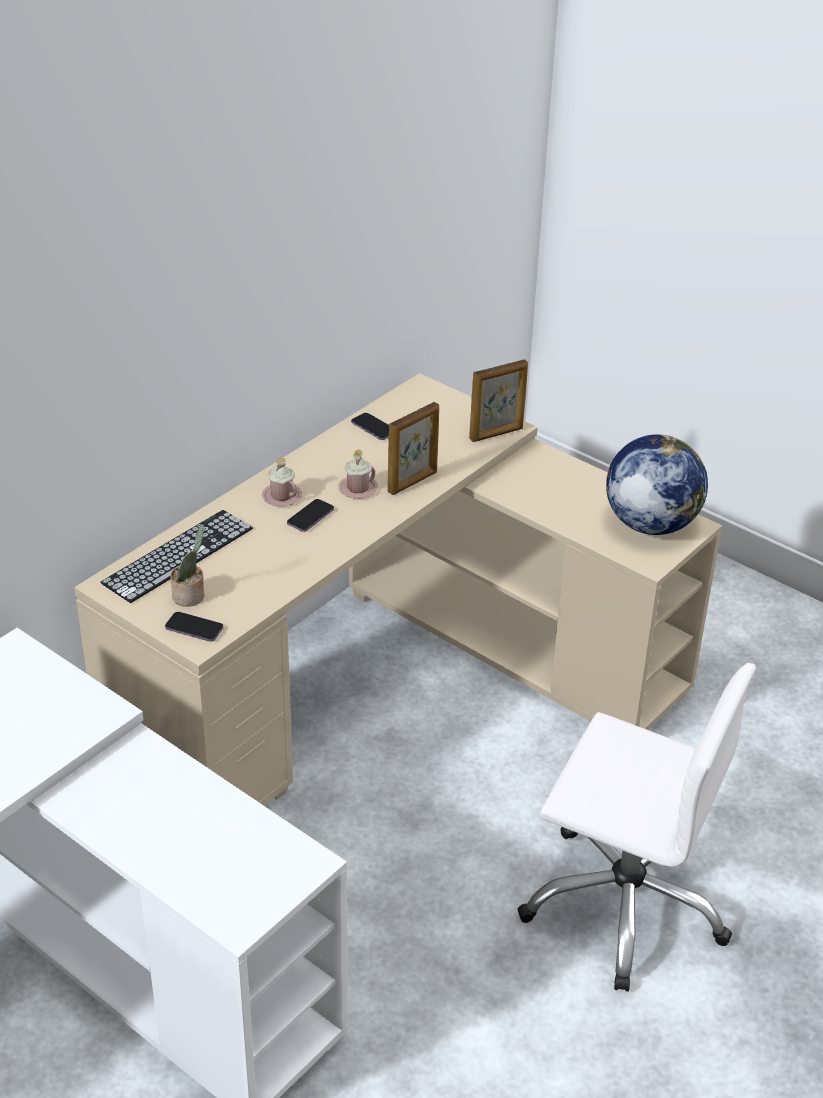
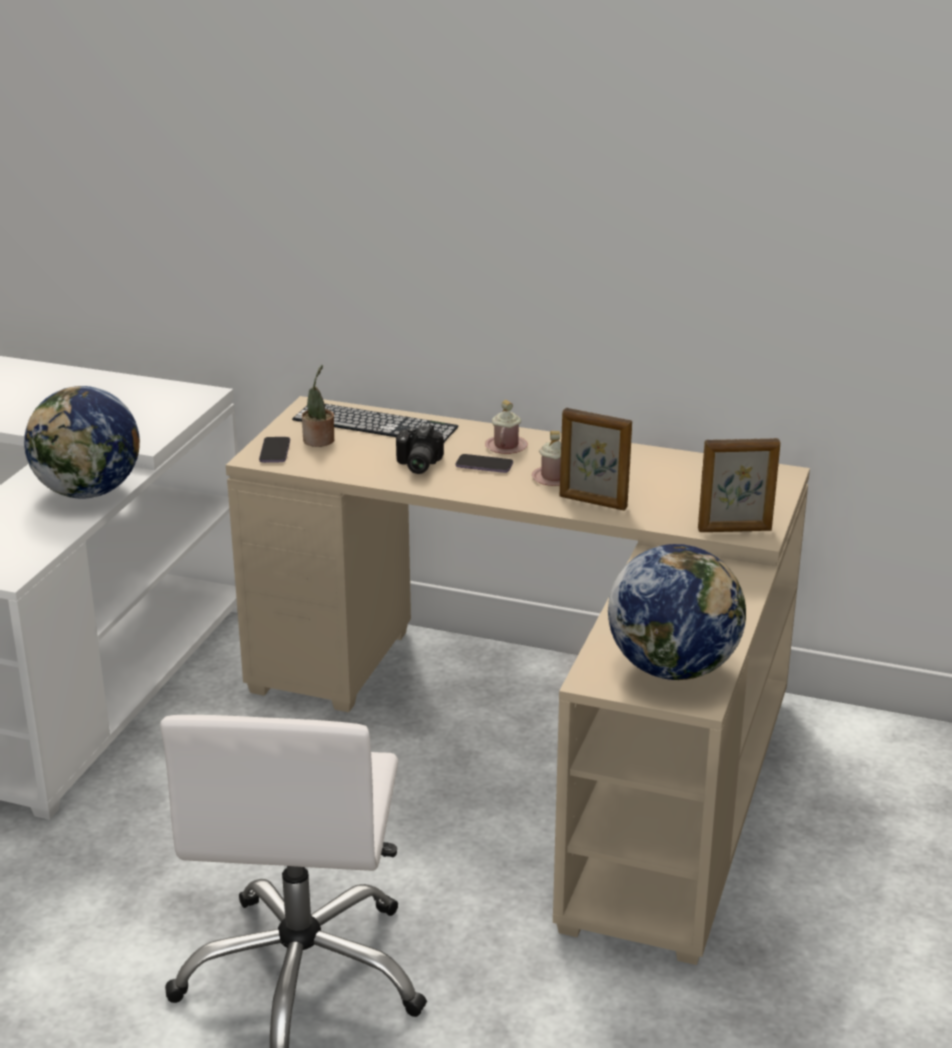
camera: 70 degrees right, 10 degrees down
phone [351,413,389,440] -> none
picture frame [469,359,528,442] -> picture frame turned 45 degrees counterclockwise [698,438,780,532]
none -> globe [24,386,140,499]
none -> camera [396,423,444,474]

